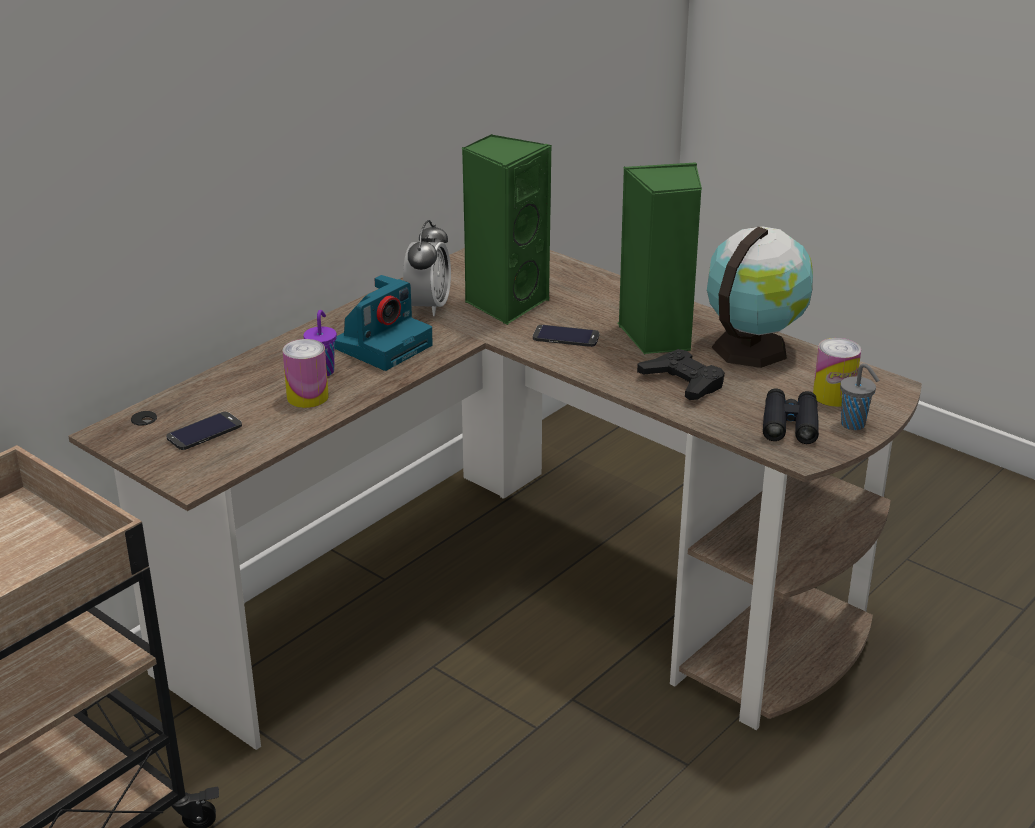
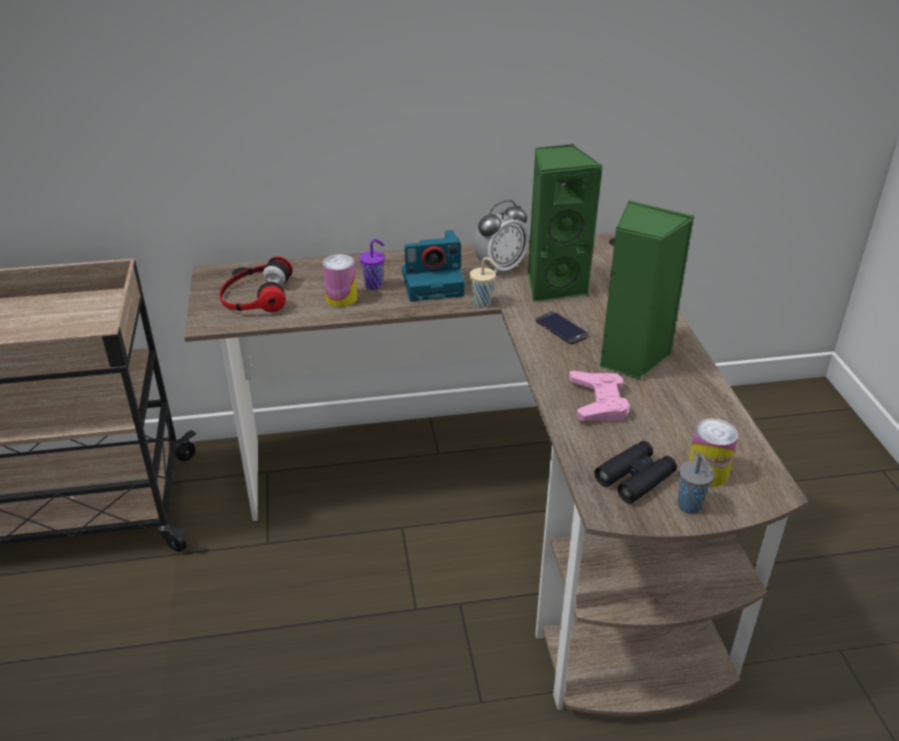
camera: 40 degrees right, 5 degrees up
phone [166,412,242,450] -> headphones [219,256,293,312]
black game controller [637,349,725,400] -> pink game controller [569,371,630,421]
globe [707,226,813,368] -> none
none -> beige cup [470,257,499,308]

